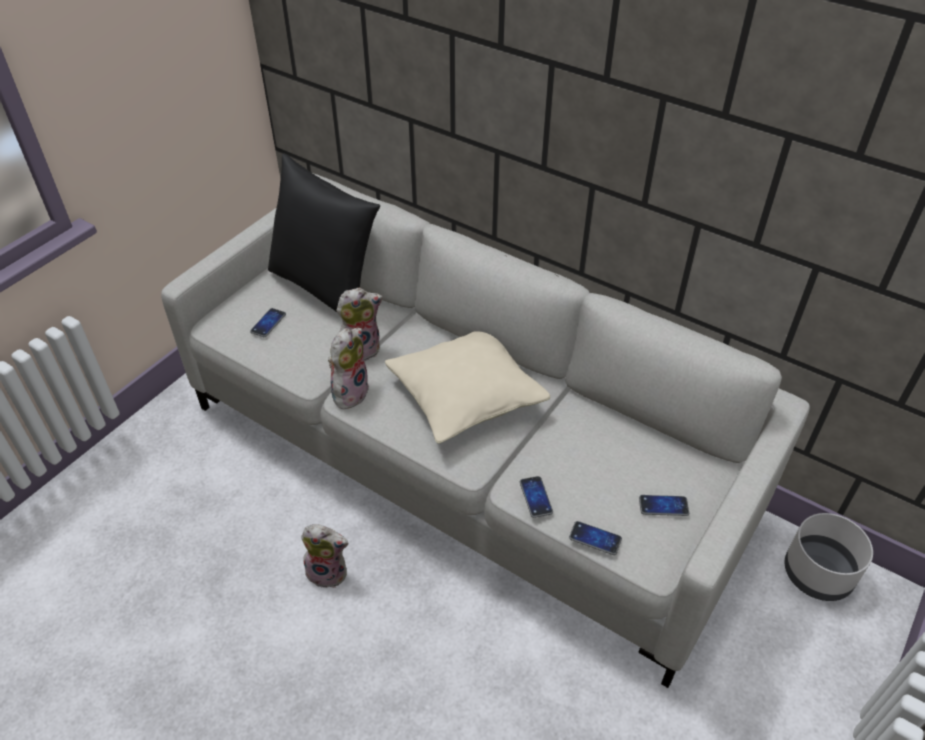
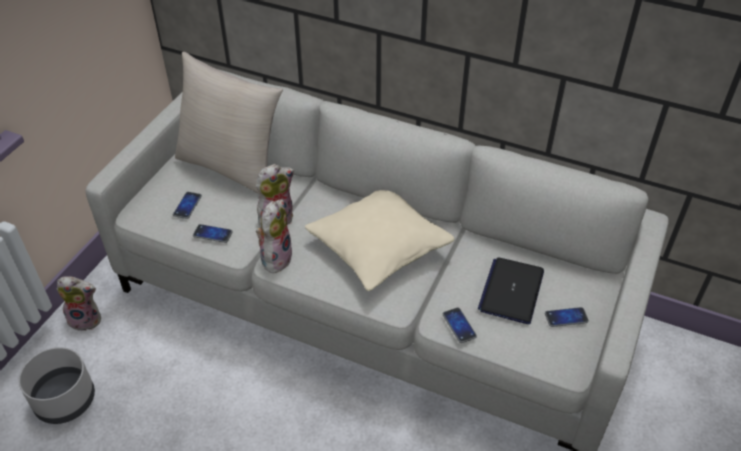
camera: 10 degrees left, 0 degrees up
black pillow [268,154,380,312] -> beige pillow [175,52,283,194]
plush toy [301,524,349,588] -> plush toy moved to [57,276,101,331]
phone [569,521,622,555] -> phone moved to [193,224,233,243]
grey planter [785,513,873,601] -> grey planter moved to [19,347,95,424]
none -> laptop [478,257,544,324]

